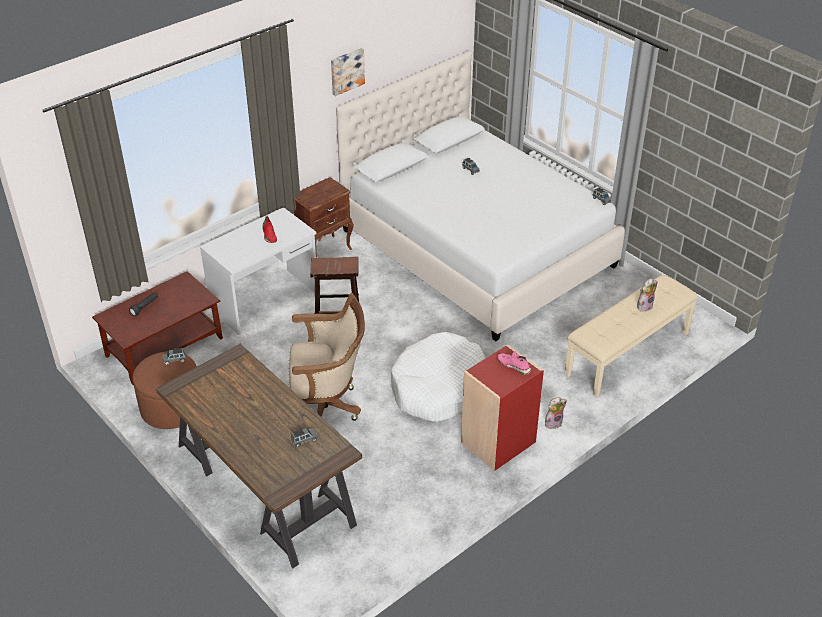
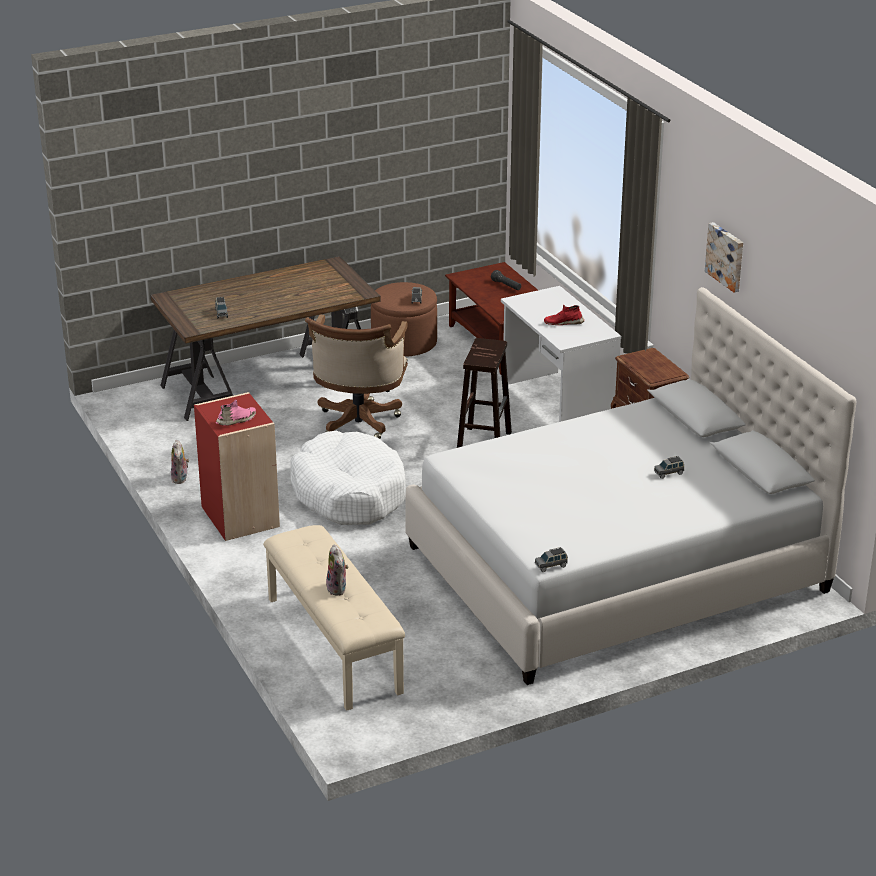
camera: 105 degrees right, 10 degrees down
plush toy [545,397,567,429] -> plush toy moved to [171,440,189,484]

